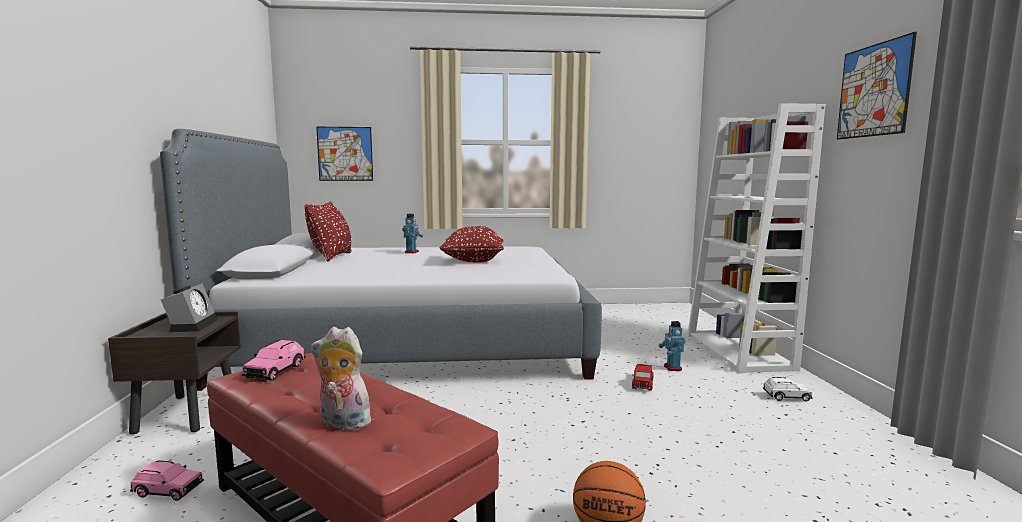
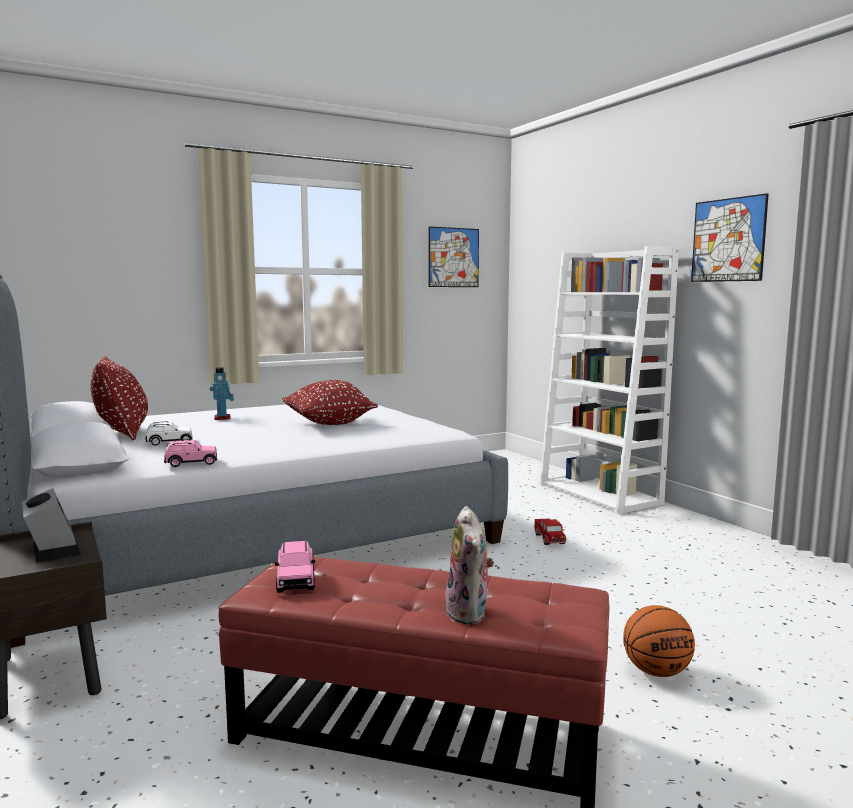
camera: 25 degrees left, 0 degrees up
pink toy car [130,460,204,501] -> pink toy car moved to [164,439,217,467]
plush toy [311,327,371,430] -> plush toy turned 90 degrees counterclockwise [445,506,494,624]
picture [316,127,373,181] -> picture moved to [428,226,479,287]
toy robot [659,321,686,371] -> none
white toy car [763,377,813,402] -> white toy car moved to [146,421,193,446]

